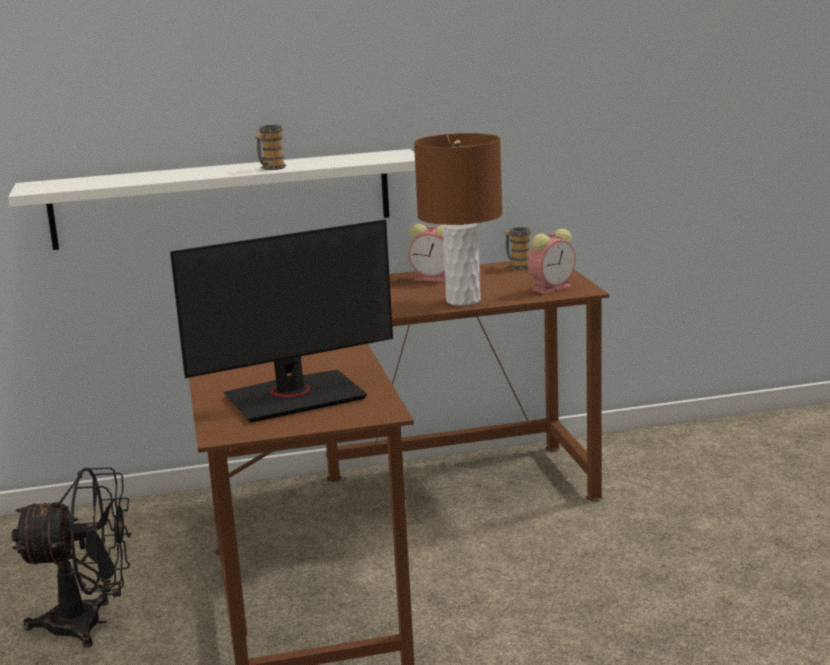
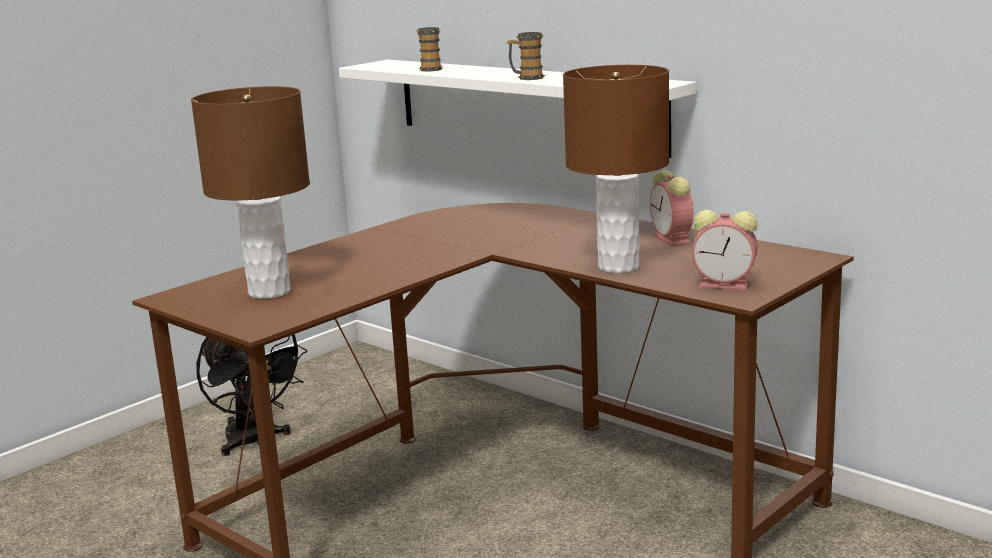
camera: 55 degrees right, 0 degrees up
monitor [170,220,393,422] -> brown table lamp [191,86,310,299]
mug [504,227,532,270] -> mug moved to [416,27,443,72]

